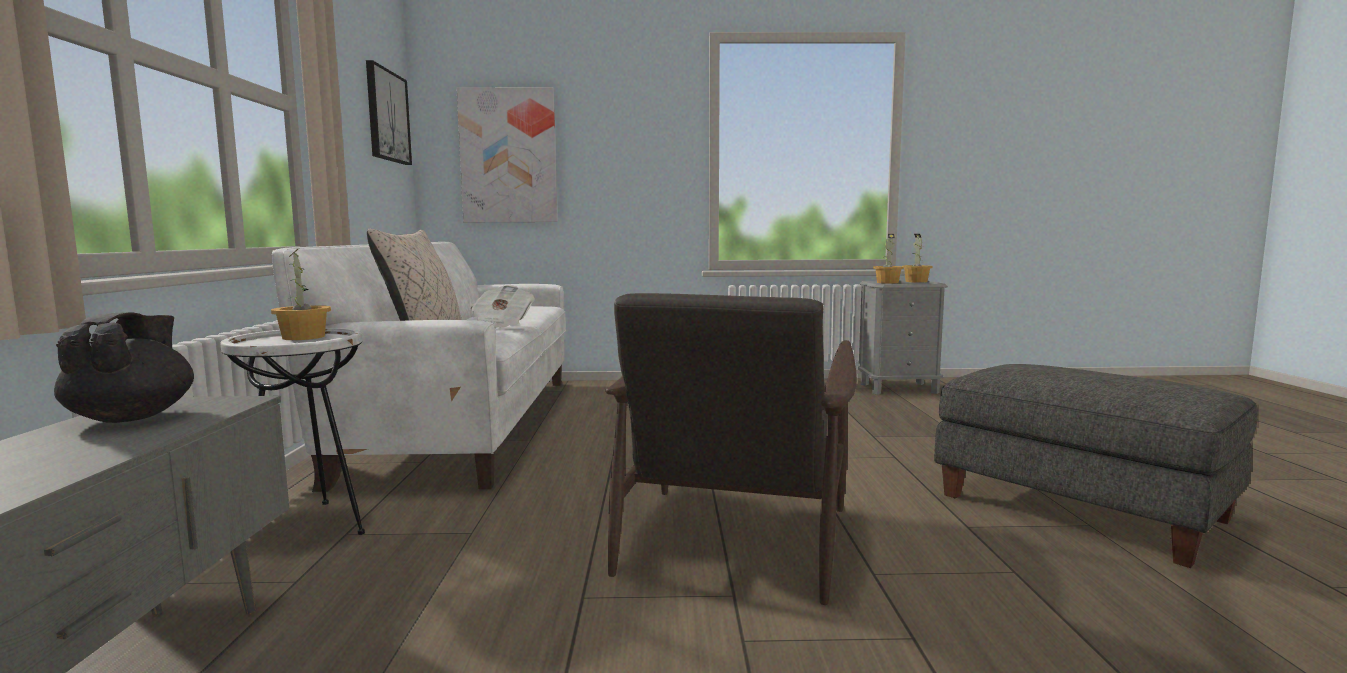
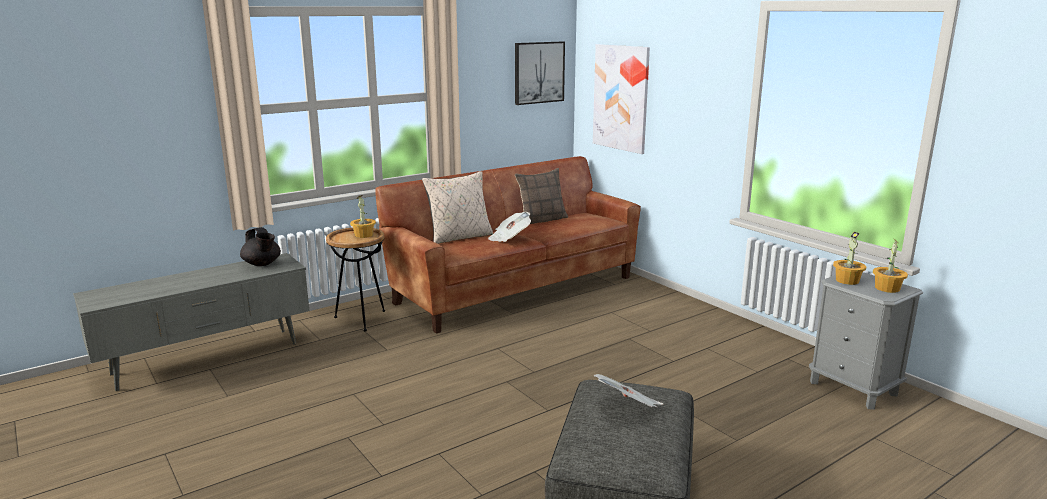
camera: 55 degrees right, 10 degrees up
black teapot [54,312,194,423] -> black teapot turned 90 degrees clockwise [240,227,281,266]
white side table [220,328,365,535] -> brown side table [326,227,385,332]
white sofa [272,242,566,492] -> brown sofa [375,156,641,334]
brown armchair [605,293,857,605] -> none
none -> pillow [515,168,568,224]
none -> newspaper [594,374,663,407]

